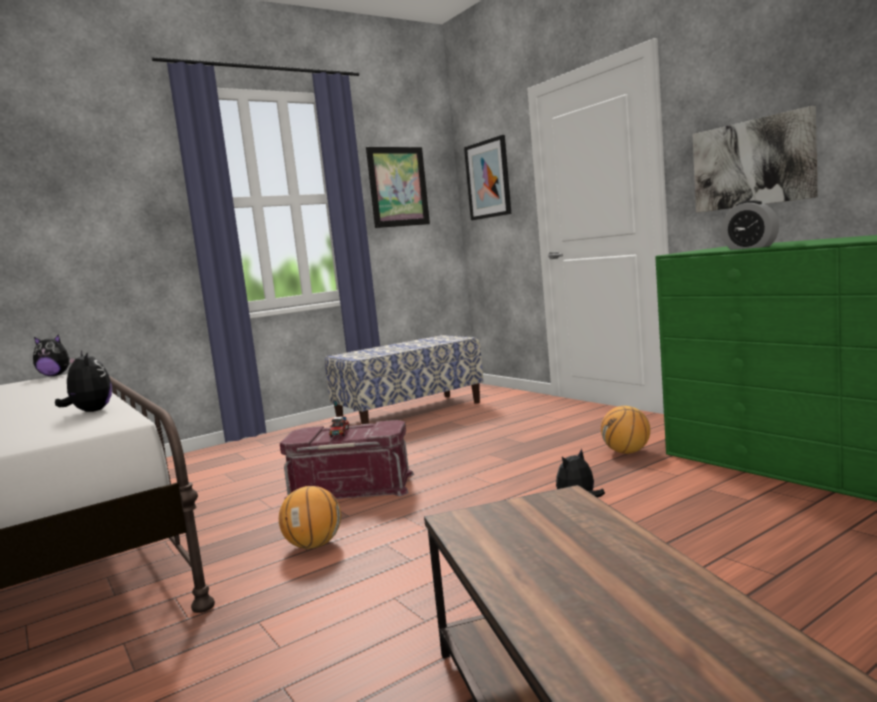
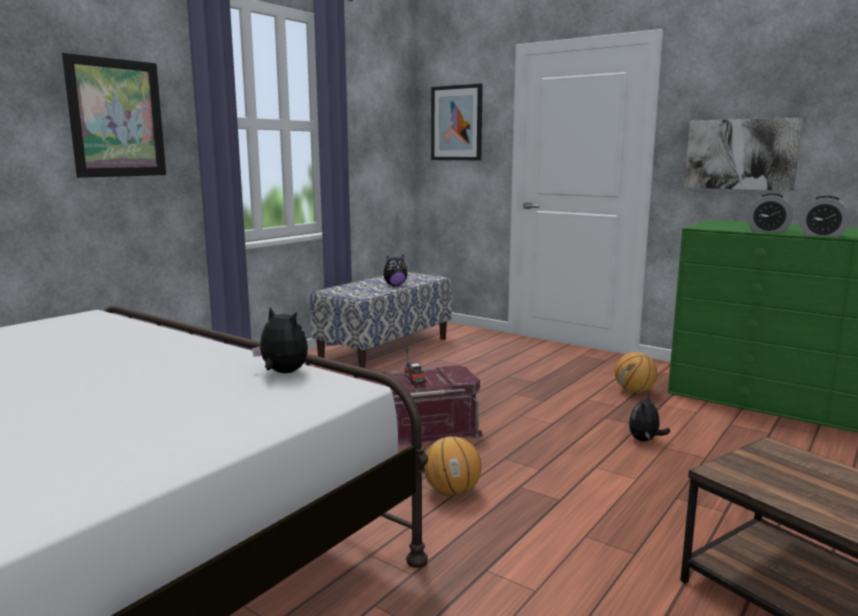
camera: 20 degrees left, 5 degrees up
plush toy [33,334,76,376] -> plush toy moved to [383,255,408,286]
picture [366,147,430,228] -> picture moved to [62,53,166,178]
none -> alarm clock [799,195,850,237]

